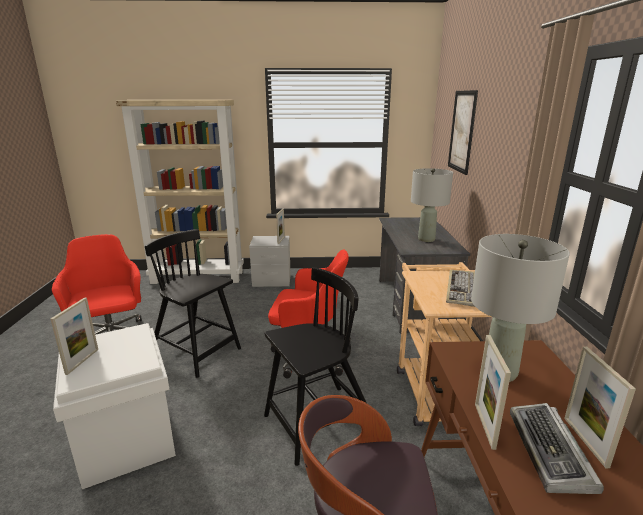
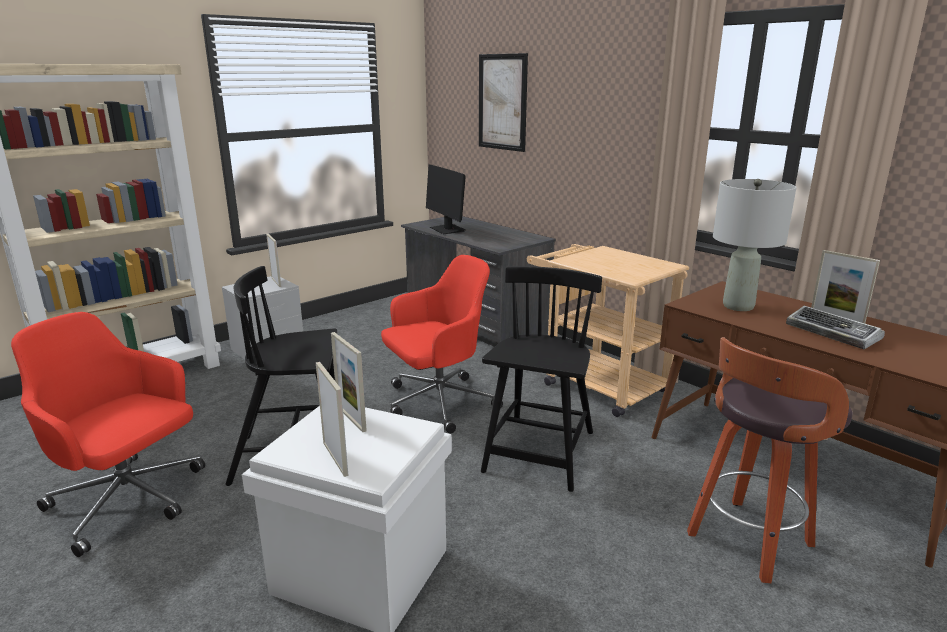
camera: 40 degrees left, 0 degrees up
grey table lamp [411,168,453,242] -> none
keyboard [446,270,475,307] -> none
picture frame [475,335,511,450] -> picture frame moved to [331,332,367,432]
none -> monitor [426,164,466,234]

